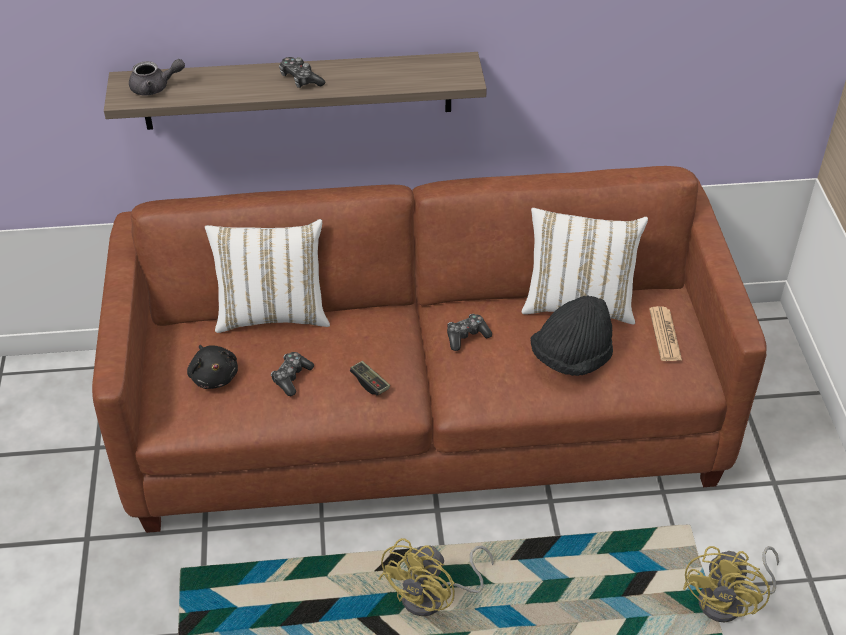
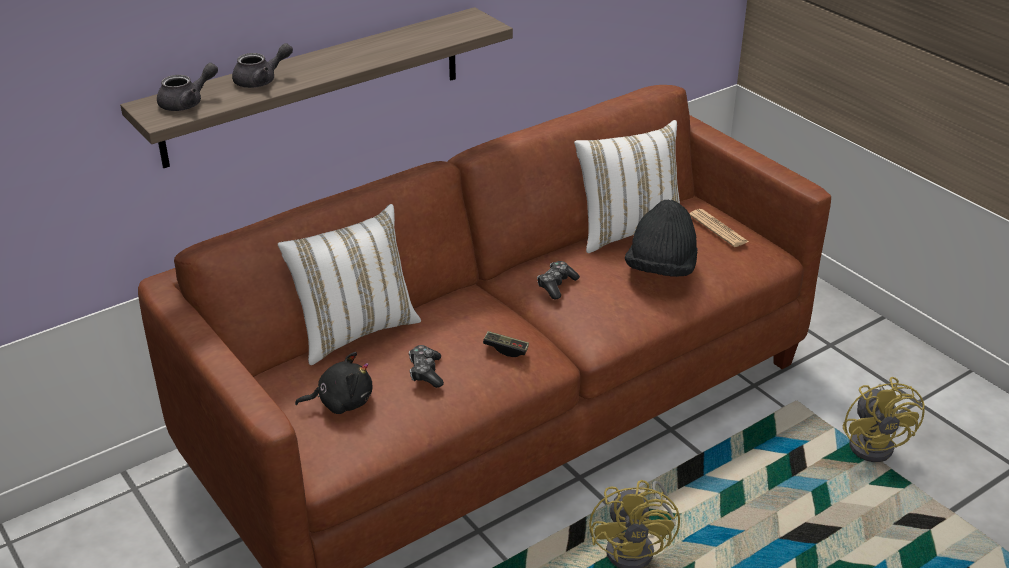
camera: 30 degrees left, 10 degrees down
black plush toy [187,345,238,389] -> black plush toy turned 45 degrees counterclockwise [295,352,372,414]
game controller [279,57,325,88] -> none
none -> grey teapot [232,43,293,88]

